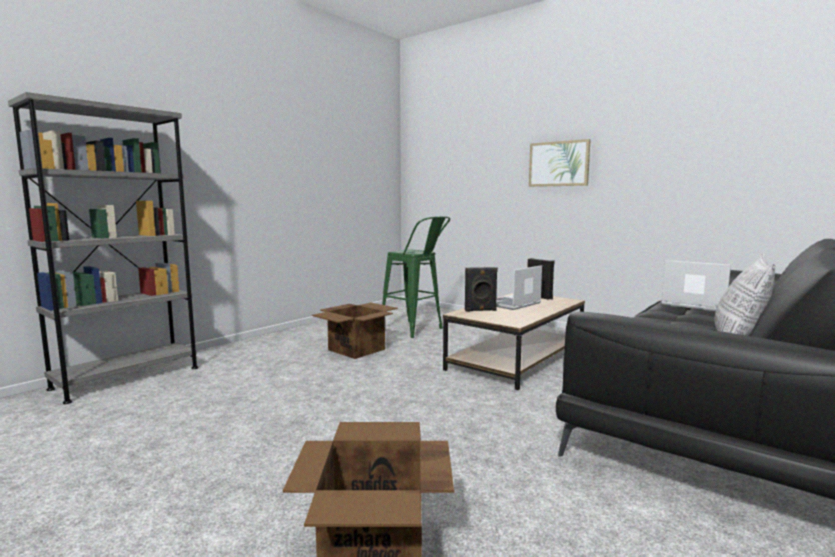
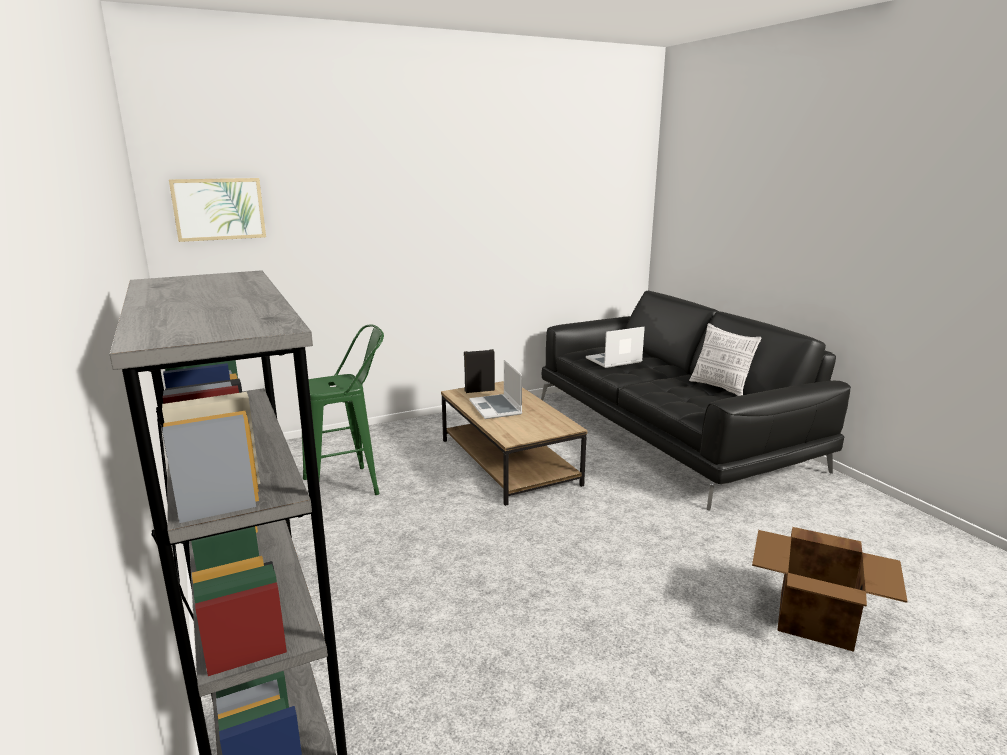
camera: 65 degrees left, 10 degrees up
cardboard box [312,303,398,359] -> none
black speaker [465,267,498,312] -> none
picture [529,139,591,187] -> picture moved to [169,178,266,242]

